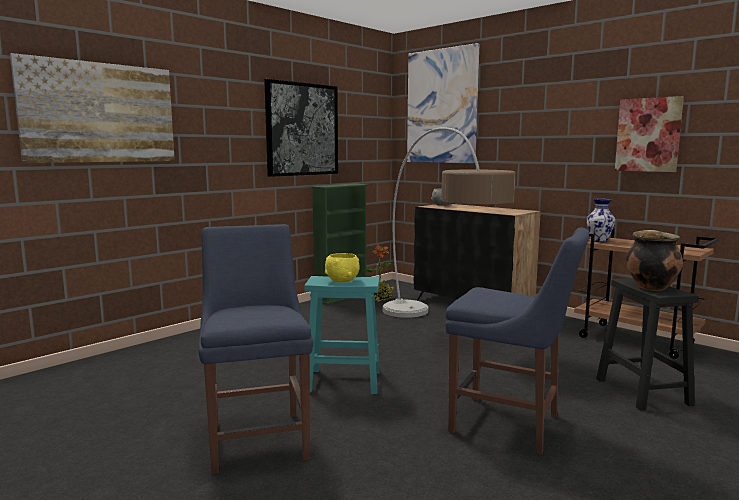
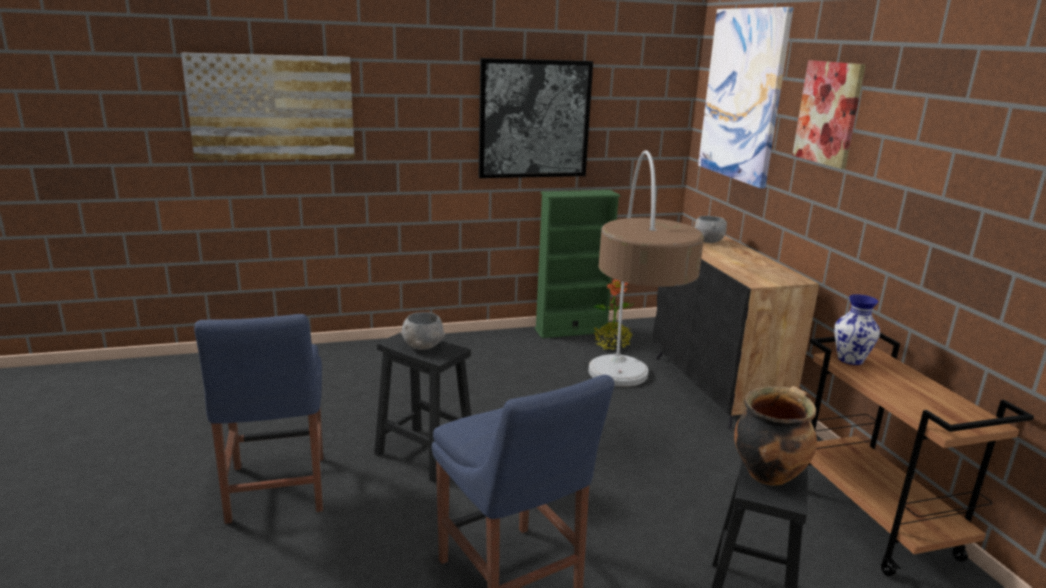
camera: 30 degrees right, 10 degrees up
blue chair [198,224,313,474] -> blue chair turned 150 degrees clockwise [194,314,323,524]
turquoise stool [304,276,380,394] -> black stool [374,332,471,483]
yellow bowl [325,253,360,283] -> grey bowl [401,312,445,350]
picture [615,96,684,172] -> picture moved to [792,60,866,169]

